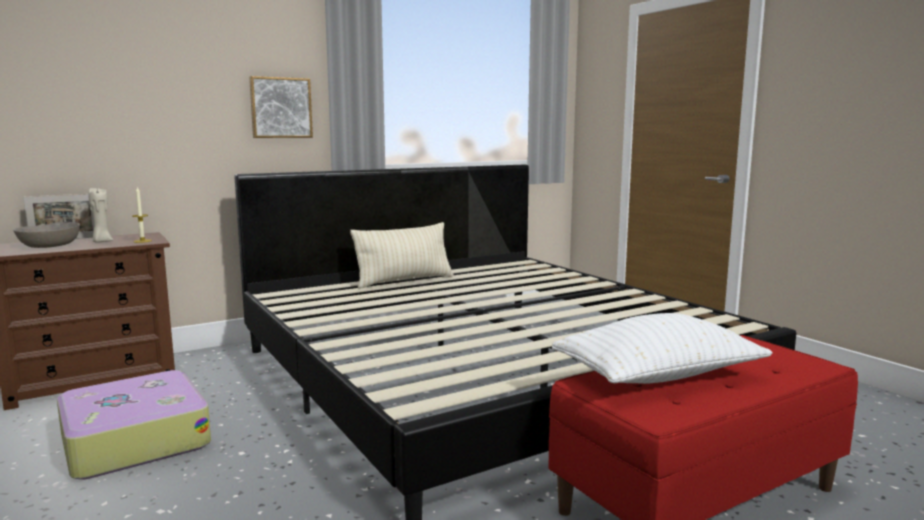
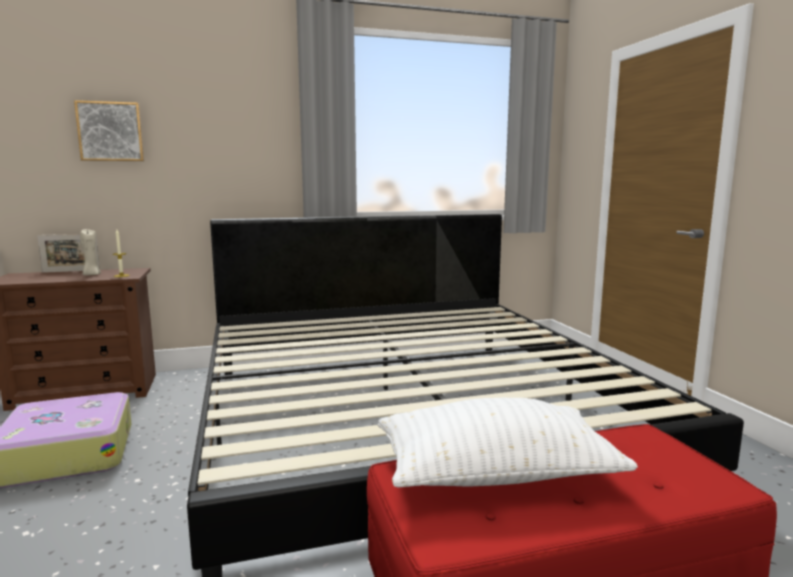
camera: 15 degrees right, 0 degrees up
grey bowl [13,222,80,248] -> none
picture [249,76,313,138] -> picture moved to [74,100,144,161]
beige pillow [350,222,454,289] -> none

